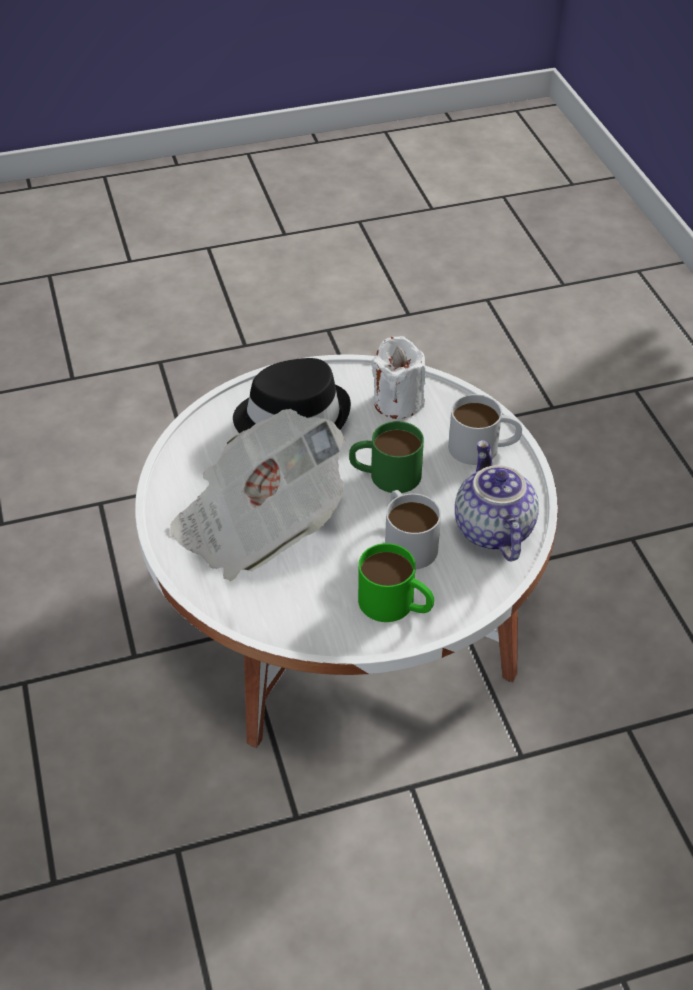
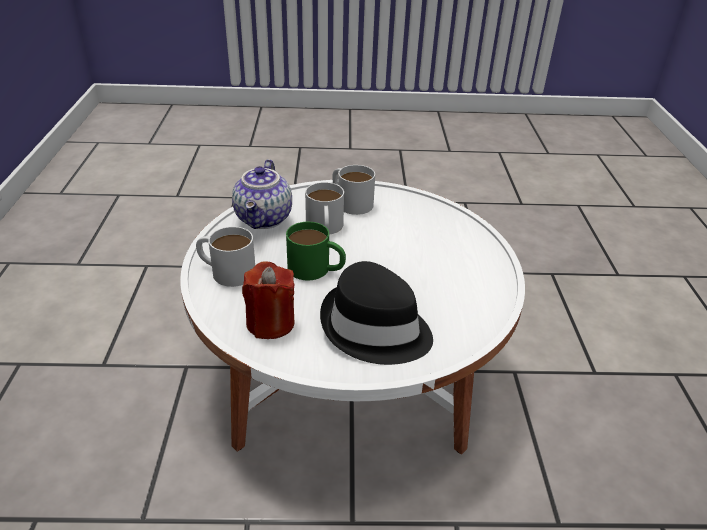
camera: 165 degrees left, 10 degrees down
newspaper [170,409,345,581] -> none
green mug [358,543,434,622] -> white mug [332,165,375,215]
white candle [371,336,426,419] -> red candle [242,261,295,339]

